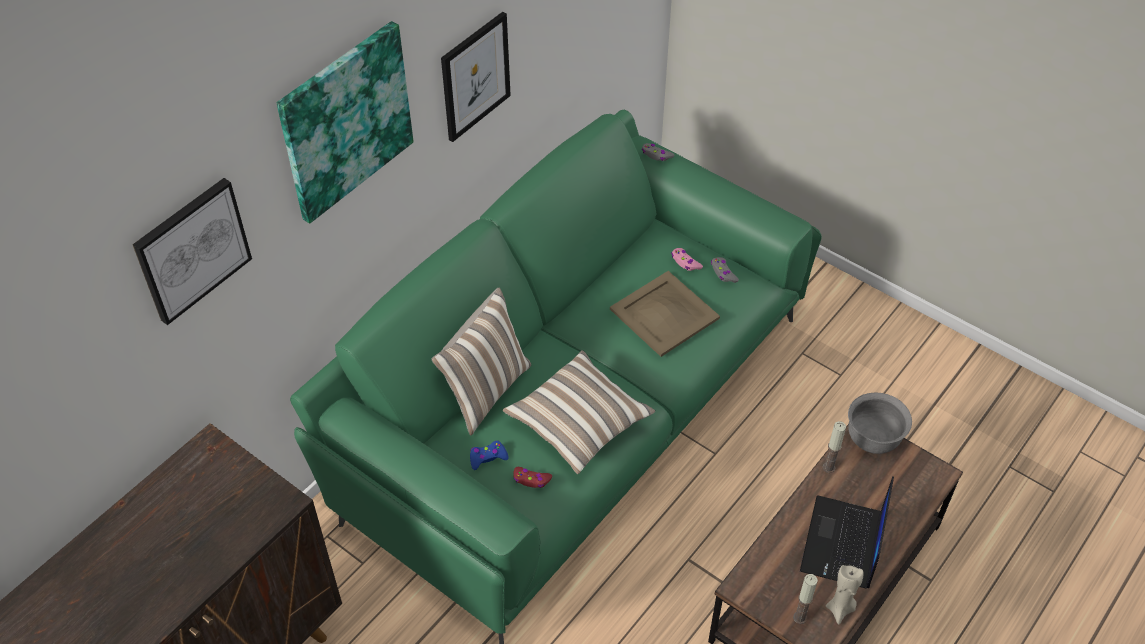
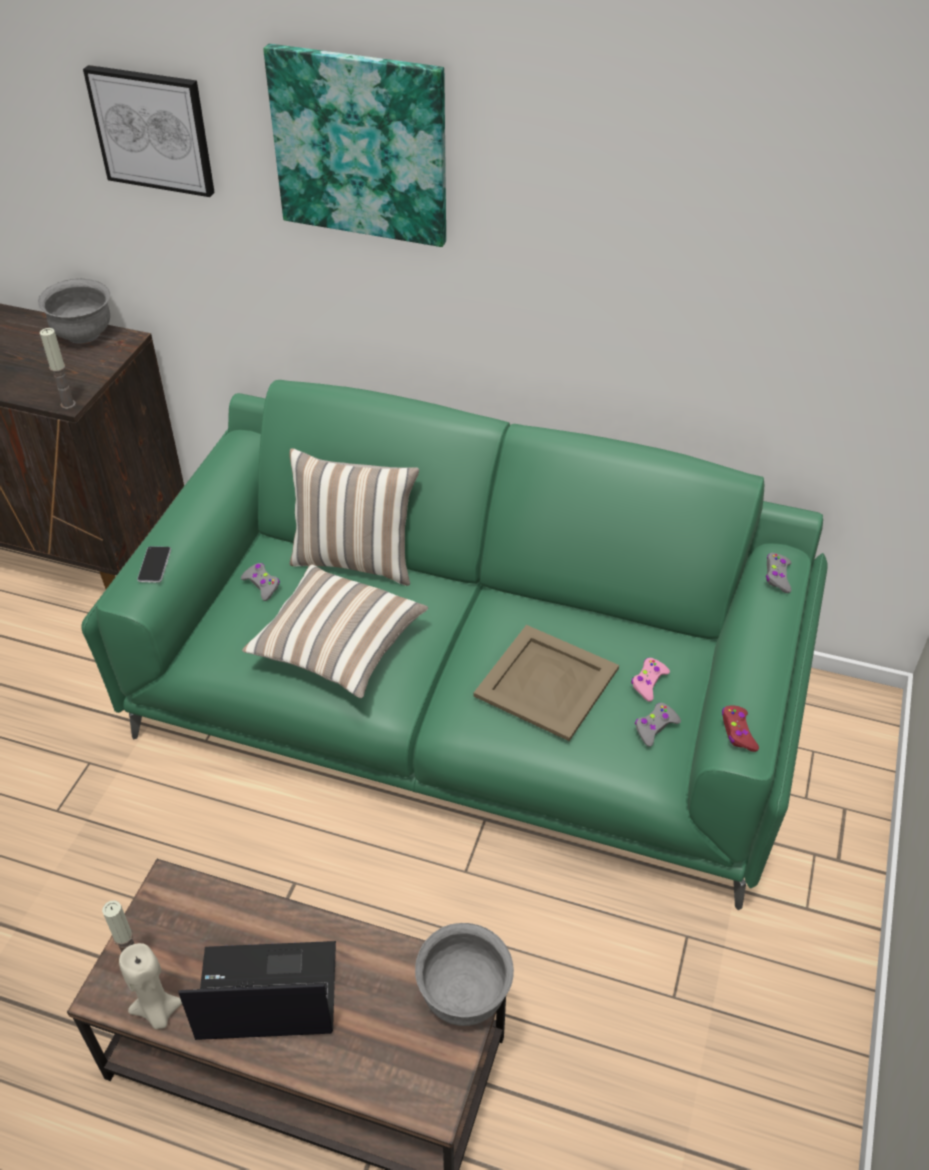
camera: 70 degrees right, 5 degrees down
picture [441,12,511,142] -> none
blue game controller [470,441,509,470] -> grey game controller [241,563,280,601]
red game controller [513,467,552,488] -> red game controller moved to [722,705,759,752]
candle [823,421,846,473] -> candle moved to [40,328,76,409]
none -> grey bowl [38,279,110,344]
none -> phone [137,546,171,583]

